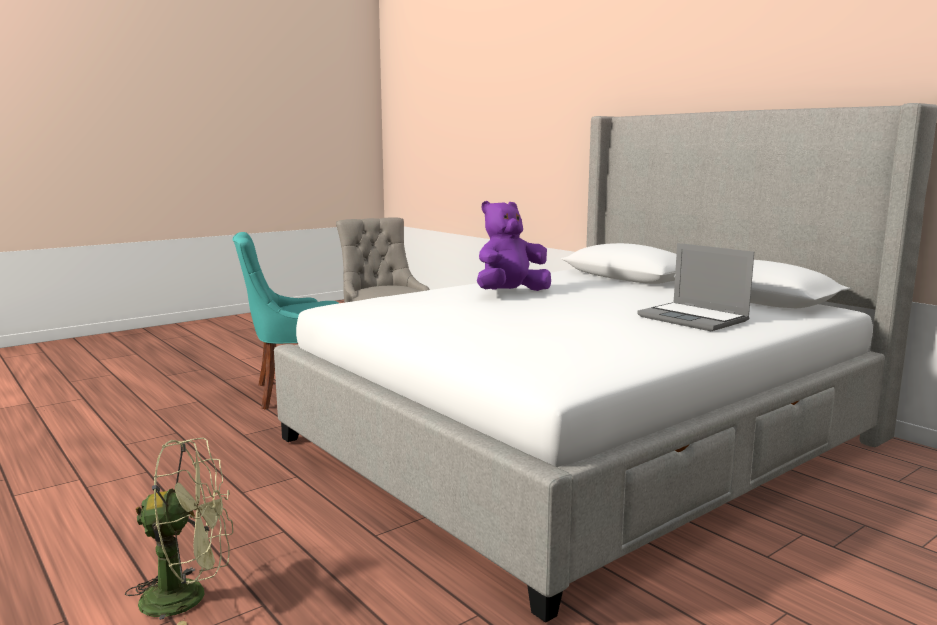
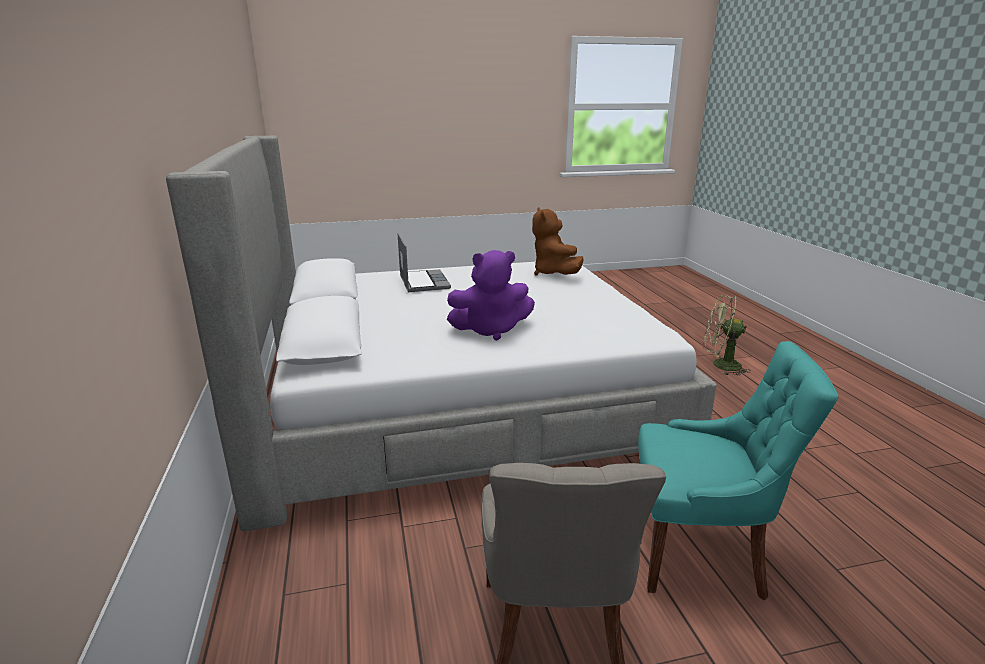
camera: 155 degrees left, 10 degrees up
none -> brown plush toy [532,207,584,275]

